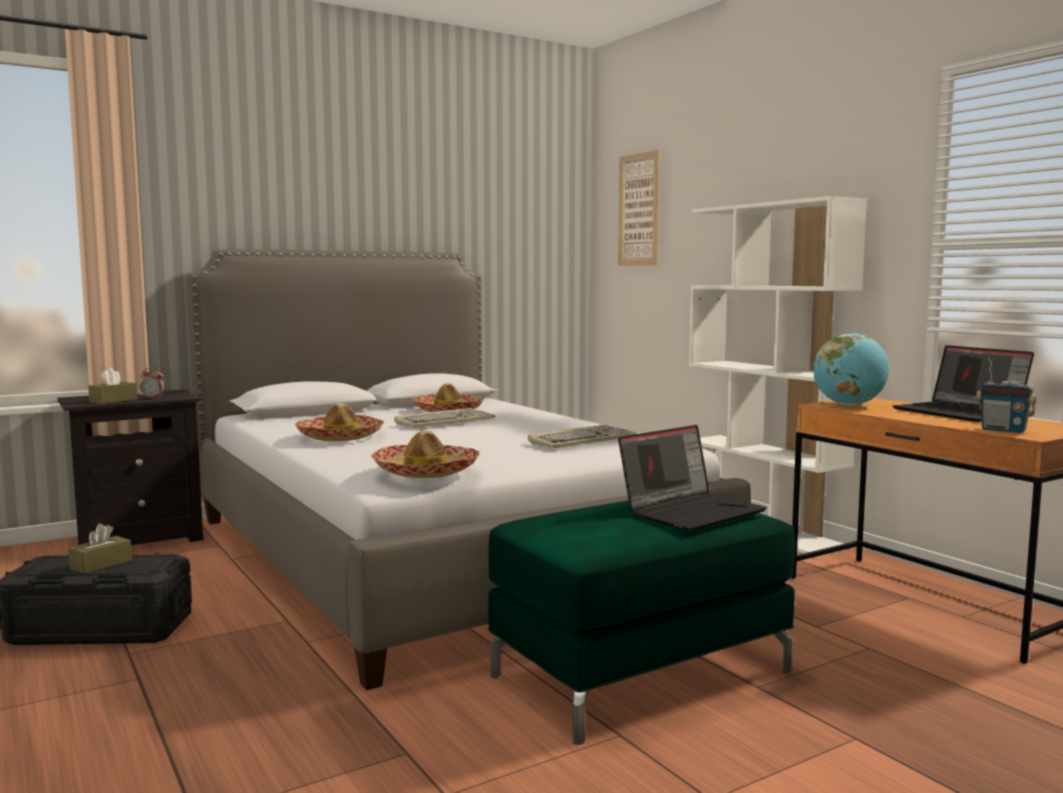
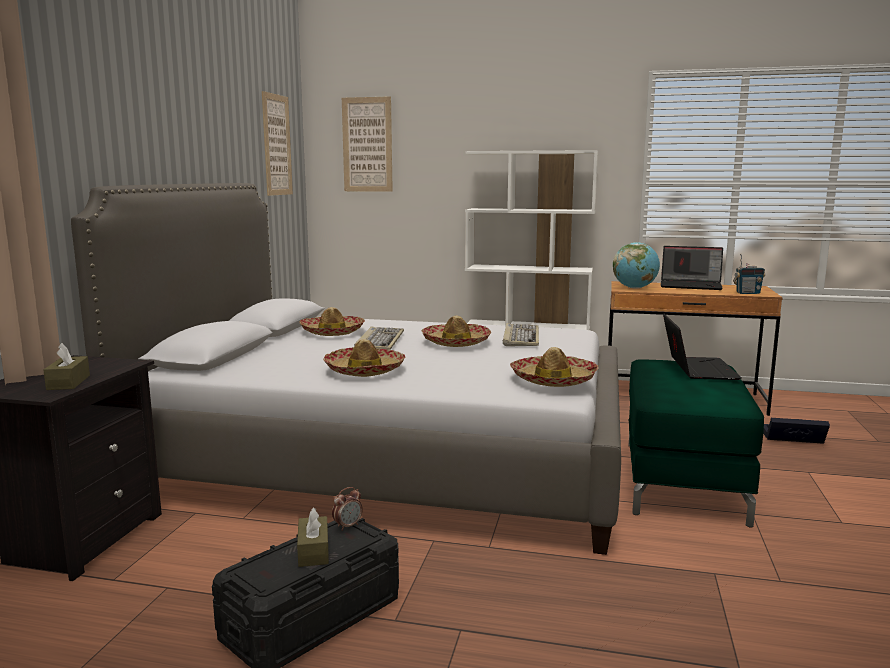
camera: 45 degrees left, 5 degrees up
alarm clock [140,367,165,398] -> alarm clock moved to [332,487,363,531]
none -> picture [262,91,293,196]
none -> hat [421,316,491,347]
none -> black storage box [763,418,830,444]

